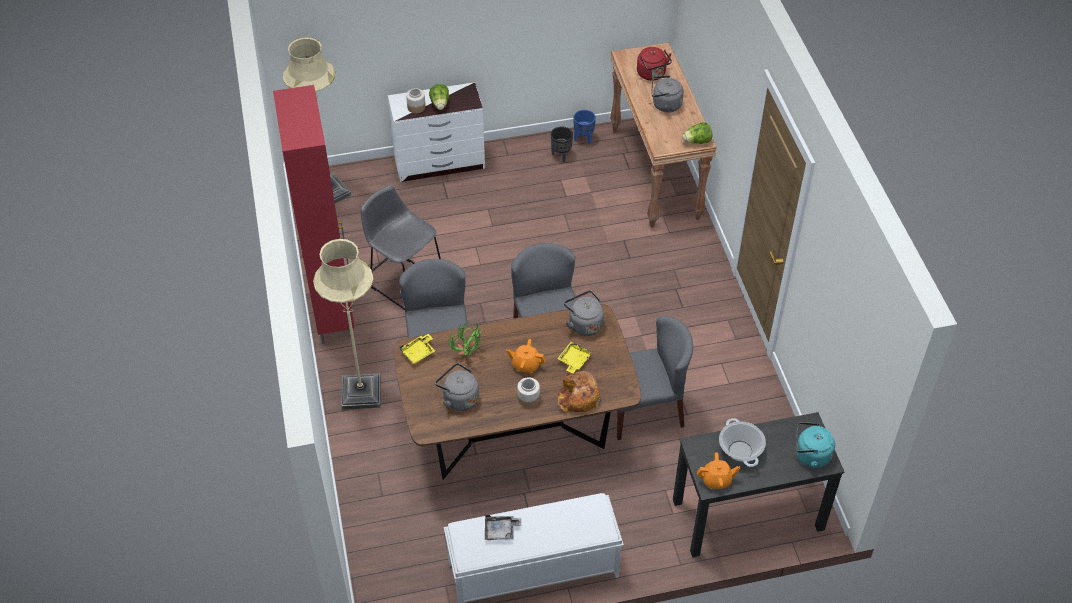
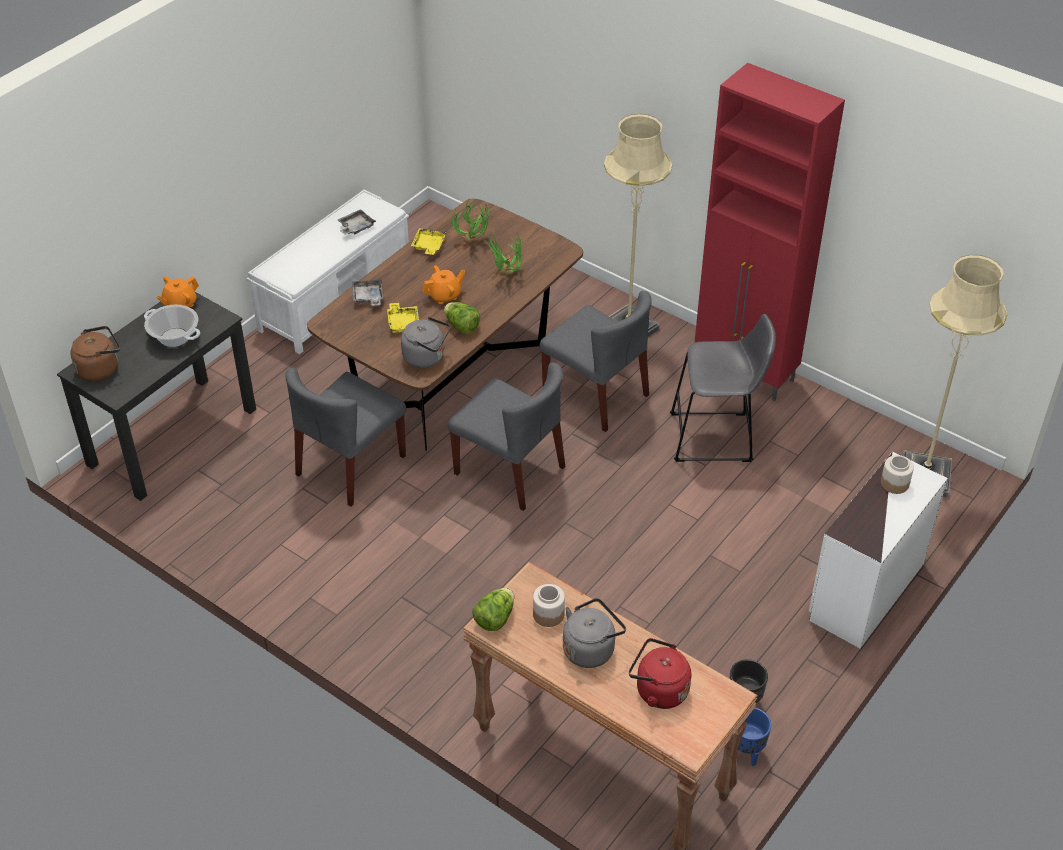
camera: 140 degrees right, 5 degrees down
yellow tray [399,334,435,364] -> yellow tray moved to [411,228,446,255]
lettuce [429,84,449,110] -> lettuce moved to [444,302,480,334]
grey kettle [435,363,479,411] -> potted plant [452,200,491,242]
jar [517,377,540,407] -> jar moved to [533,584,565,627]
bread [557,371,600,412] -> grey tray [352,280,383,306]
turquoise kettle [796,422,835,468] -> brown kettle [70,326,120,381]

